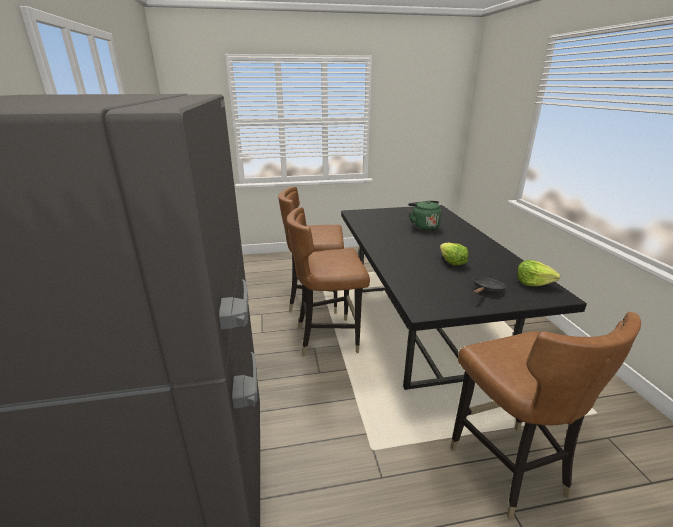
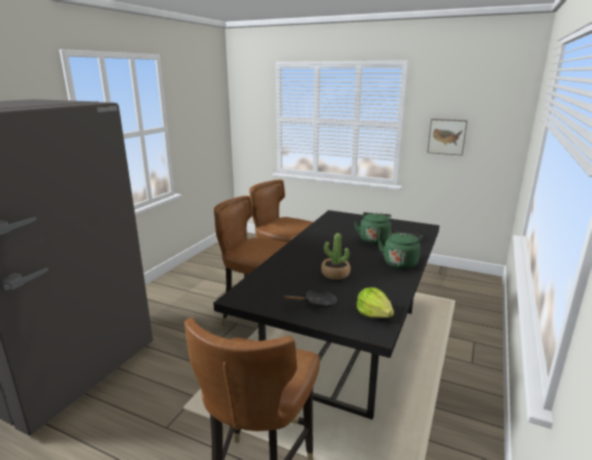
camera: 35 degrees right, 5 degrees down
lettuce [440,243,469,265] -> potted plant [321,233,351,280]
none -> green kettle [378,231,423,269]
none -> picture [427,119,467,155]

